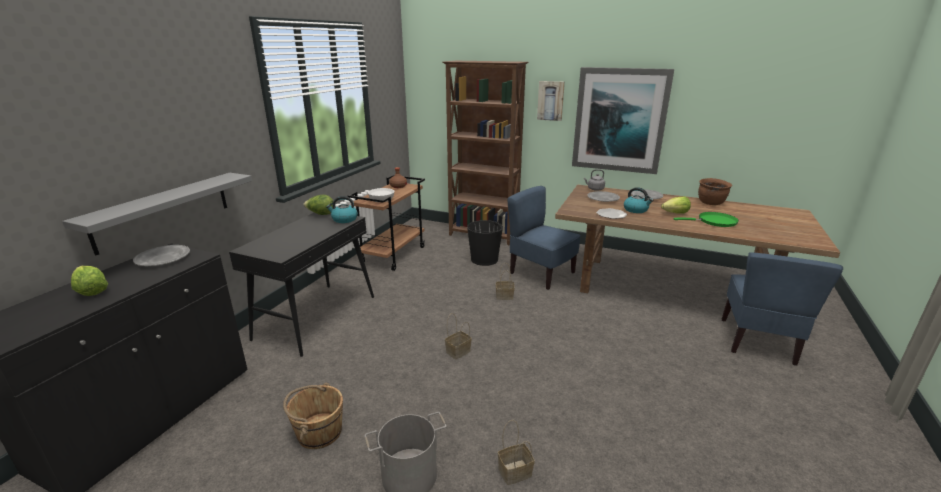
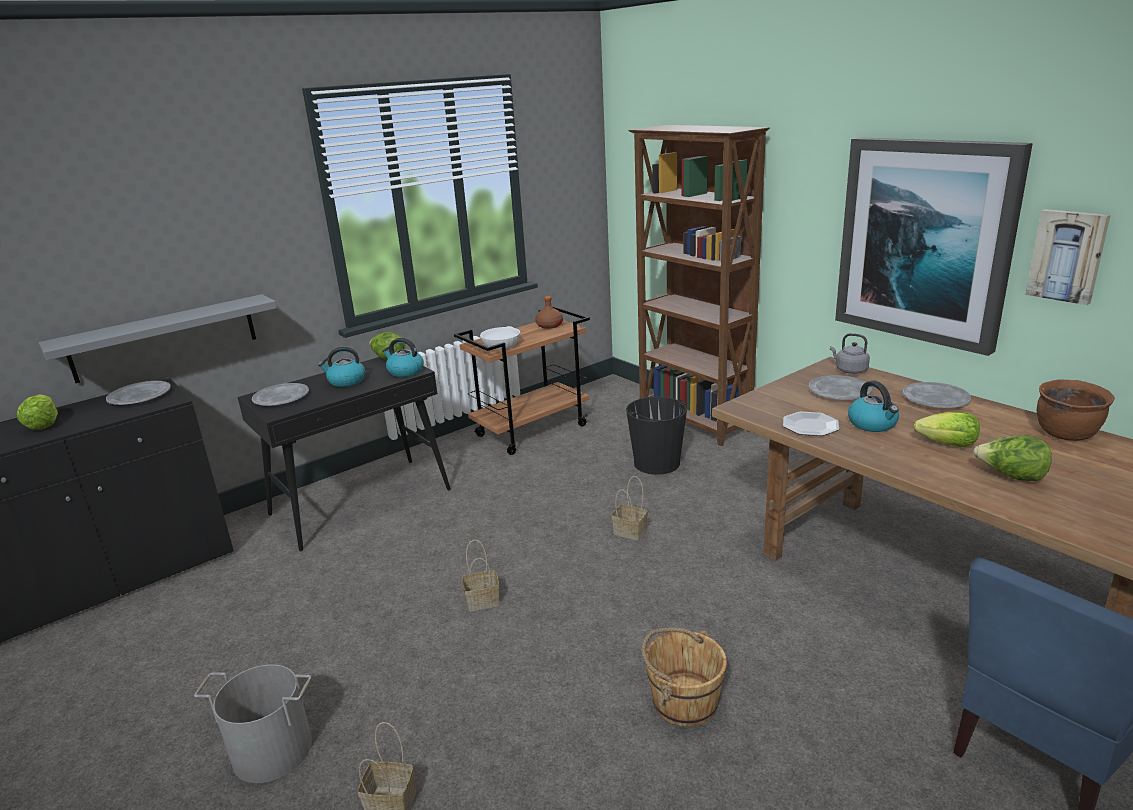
camera: 30 degrees right, 0 degrees up
brown bucket [283,383,343,449] -> brown bucket moved to [641,627,727,727]
blue chair [507,186,581,290] -> none
picture [537,81,565,121] -> picture moved to [1025,209,1111,305]
green frying pan [674,212,739,227] -> lettuce [973,435,1052,481]
none -> grey plate [252,383,309,406]
none -> kettle [318,347,365,387]

